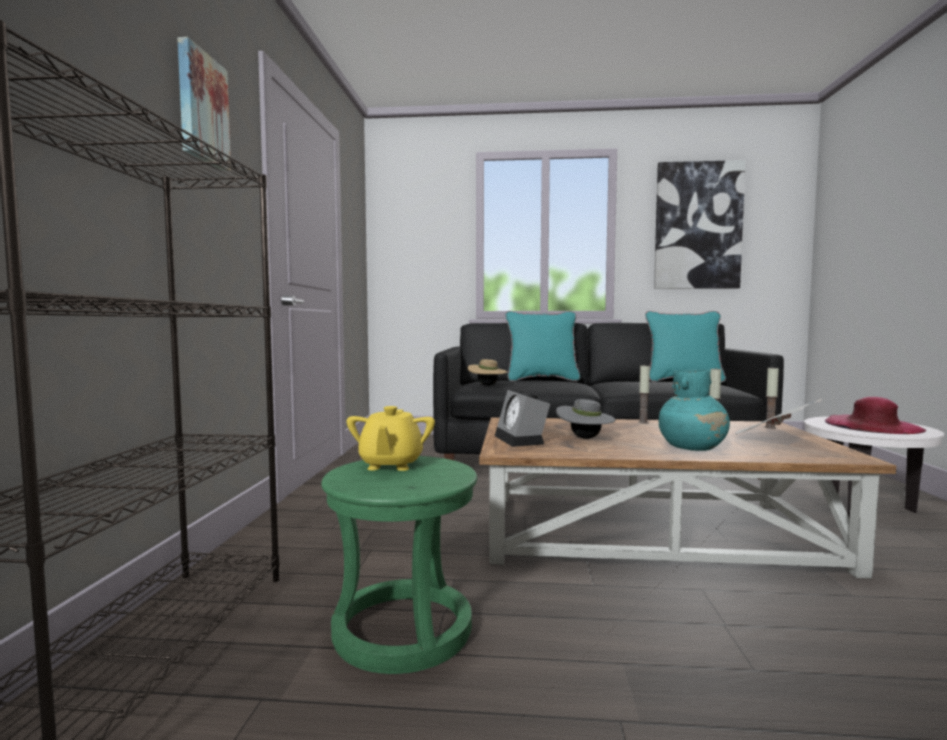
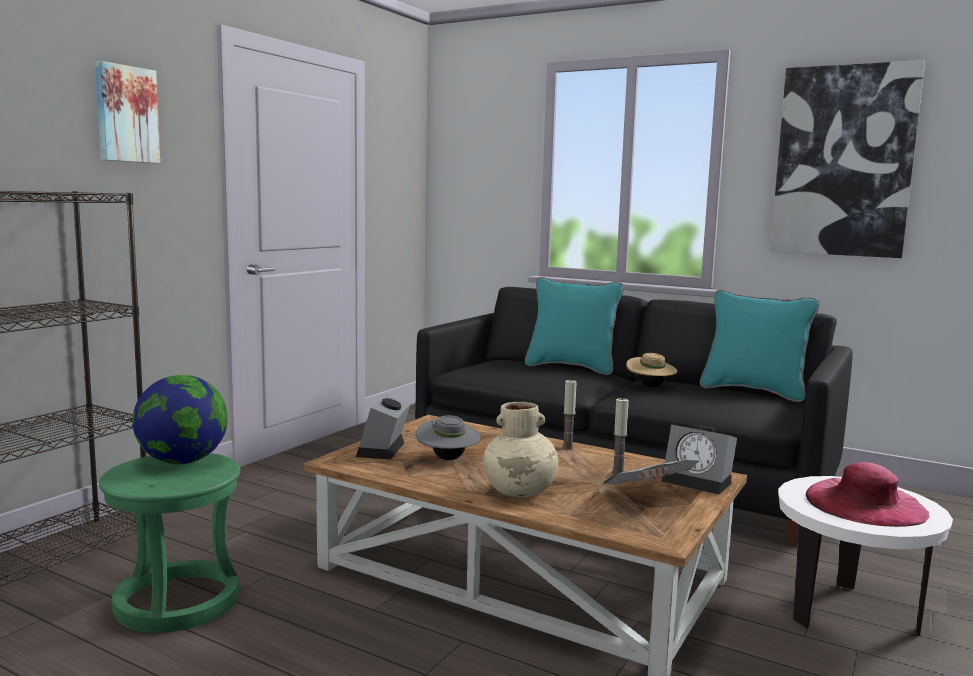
camera: 25 degrees right, 5 degrees up
yellow teapot [347,406,435,471] -> globe [132,375,228,464]
beige hat [468,359,507,386] -> beige hat moved to [626,353,678,387]
turquoise vase [659,369,730,451] -> beige vase [483,402,558,498]
candle [764,366,779,429] -> alarm clock [662,424,737,495]

